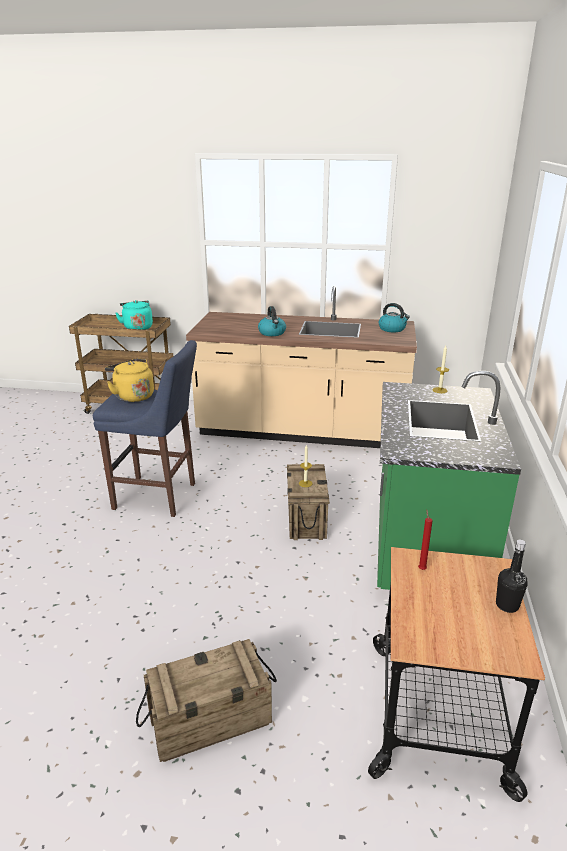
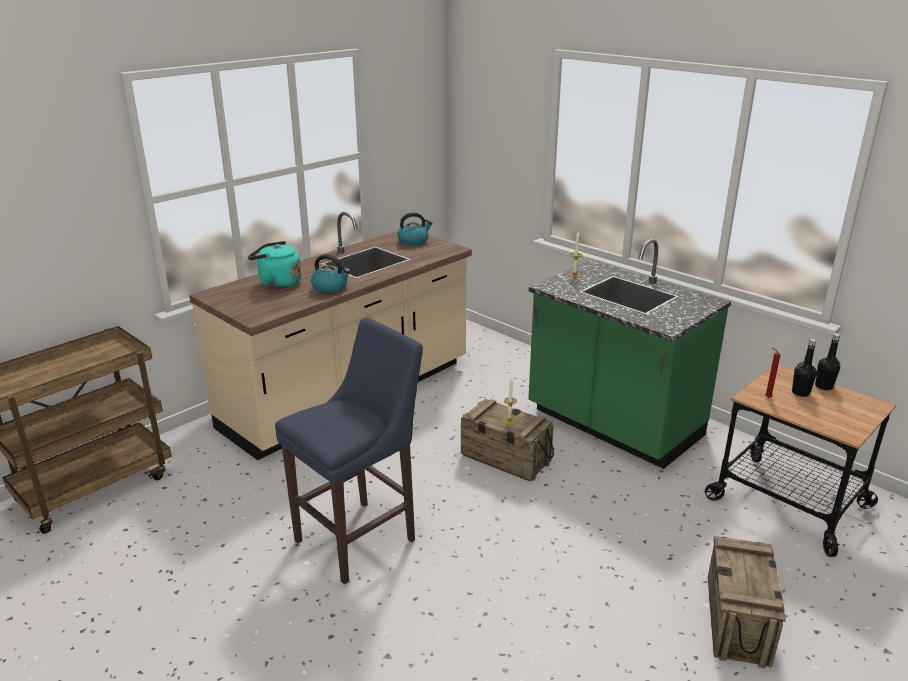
camera: 55 degrees left, 0 degrees up
yellow kettle [105,359,154,402] -> none
turquoise kettle [116,300,153,330] -> turquoise kettle moved to [248,241,301,289]
none -> black bottle [792,339,817,397]

